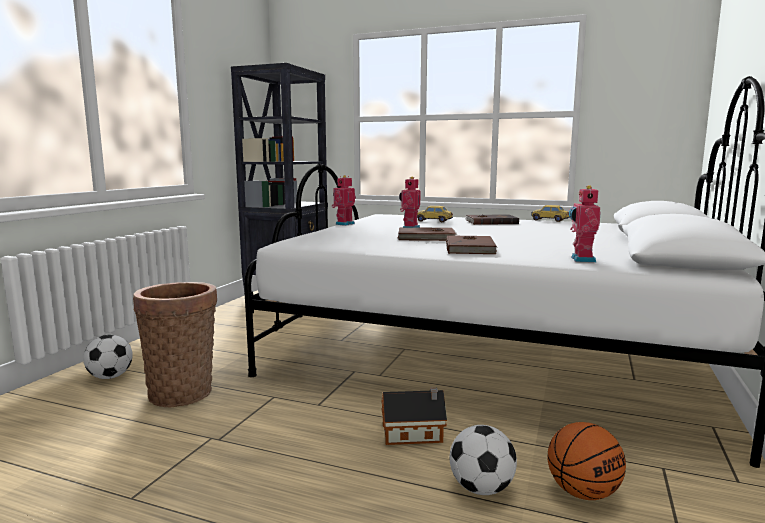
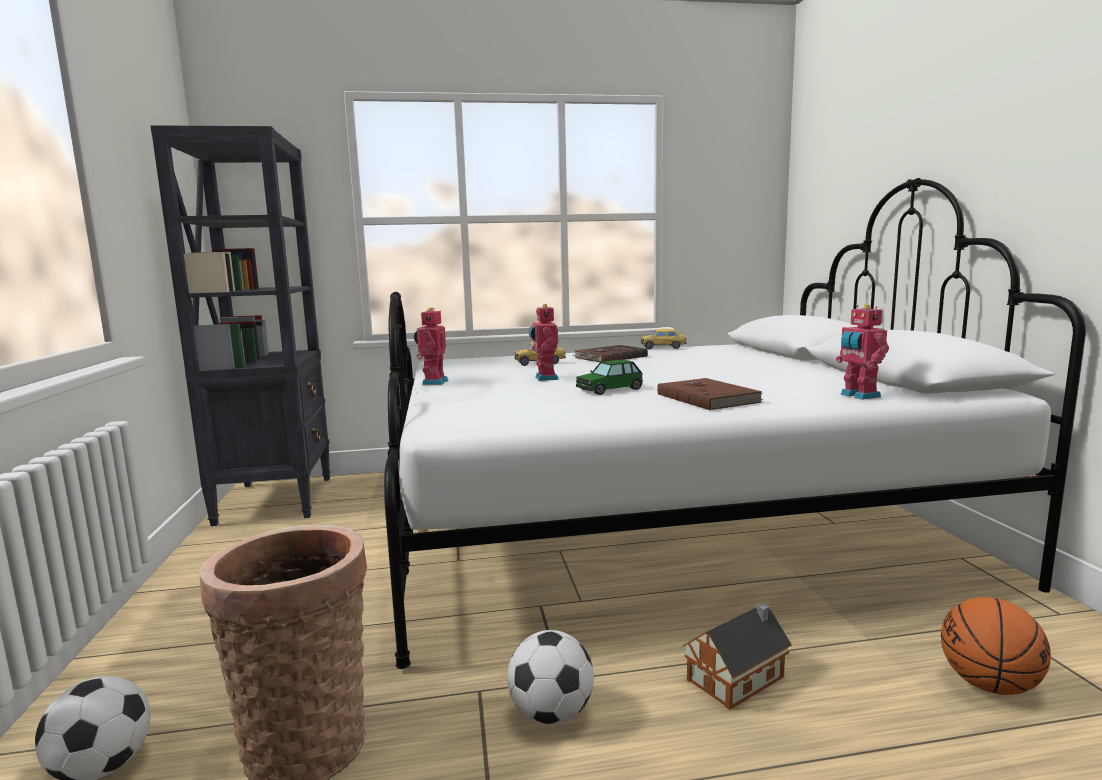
camera: 30 degrees left, 0 degrees up
brown book [398,227,457,241] -> toy car [576,359,643,395]
football [450,425,517,495] -> football moved to [507,630,594,724]

